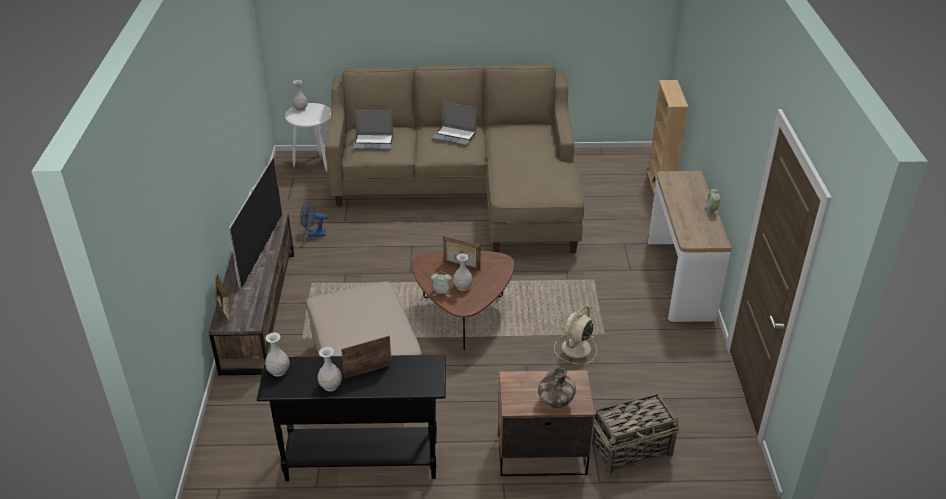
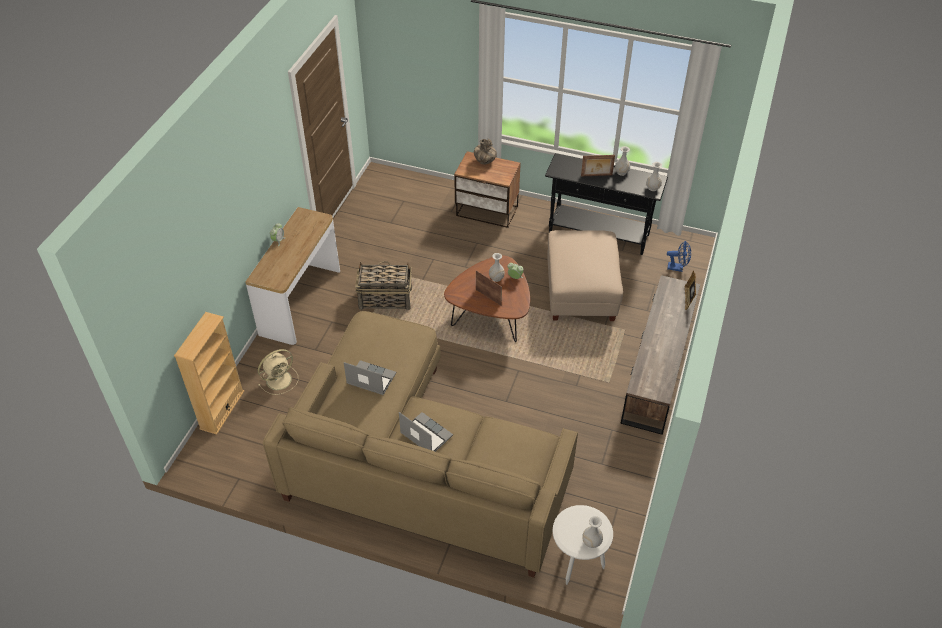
camera: 160 degrees left, 10 degrees up
television [229,157,282,289] -> none
blue fan [300,200,328,237] -> blue fan moved to [667,241,691,272]
laptop [353,110,394,151] -> laptop moved to [344,360,396,395]
beige fan [554,305,597,364] -> beige fan moved to [258,349,298,395]
basket [592,393,680,474] -> basket moved to [355,261,412,310]

